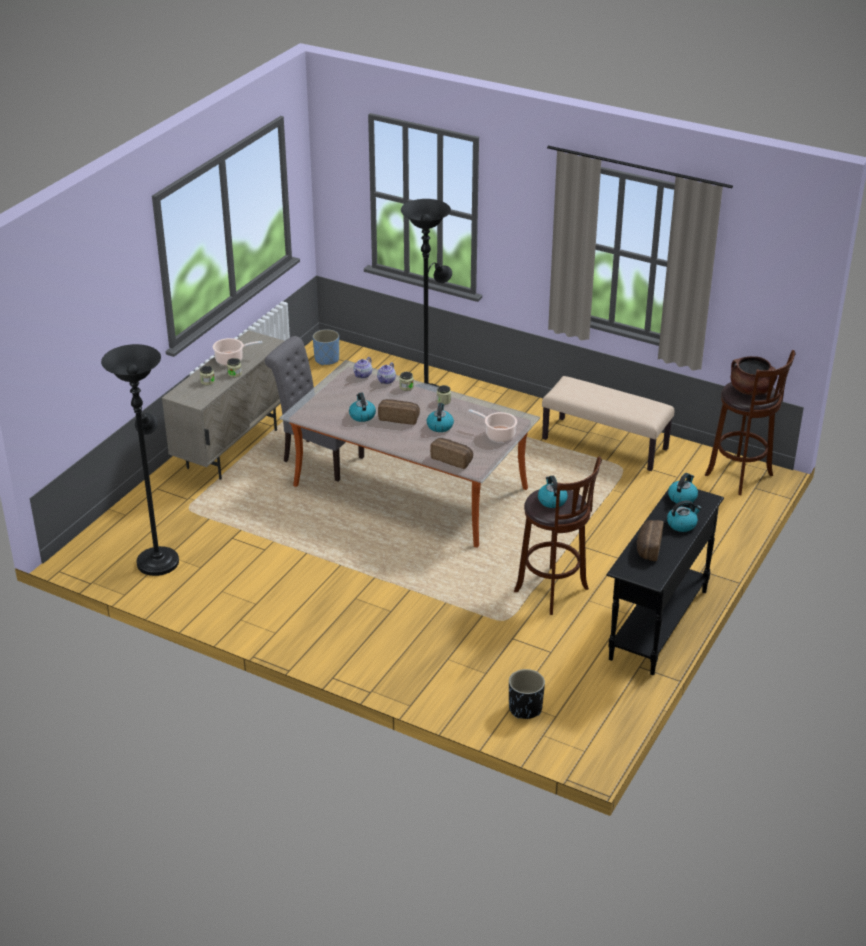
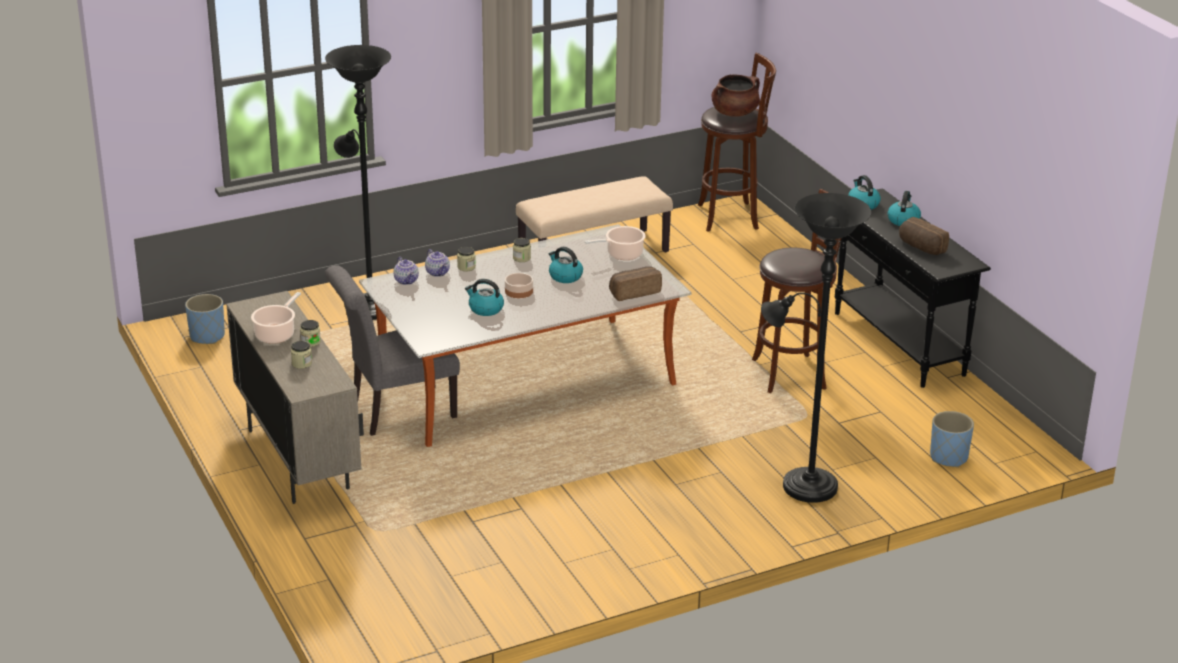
camera: 55 degrees left, 5 degrees down
black floor lamp [101,344,179,576] -> black floor lamp moved to [761,193,871,503]
bread [378,399,420,425] -> bowl [505,273,533,298]
black planter [509,669,545,719] -> blue planter [930,411,974,467]
kettle [538,476,568,508] -> none

